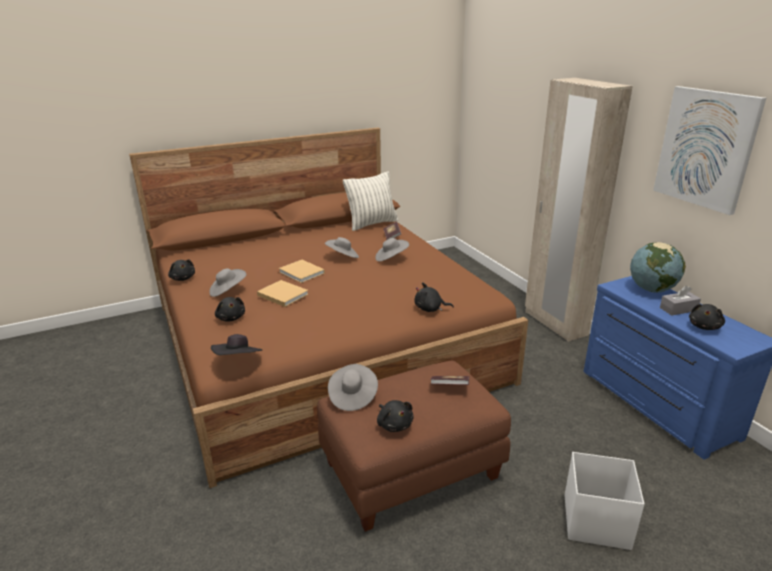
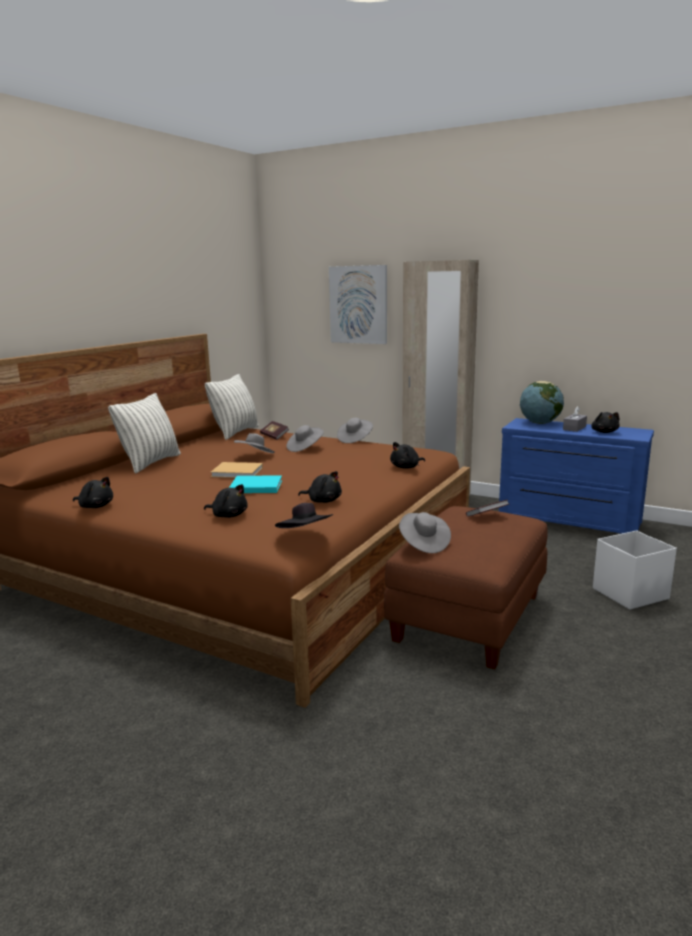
camera: 35 degrees left, 10 degrees down
grey hat [209,268,246,297] -> grey hat moved to [337,418,373,443]
beige book [257,280,308,307] -> turquoise book [229,475,282,493]
black plush toy [377,400,414,432] -> black plush toy moved to [298,471,342,503]
picture [653,86,766,215] -> picture moved to [329,265,387,344]
none -> pillow [108,393,181,474]

